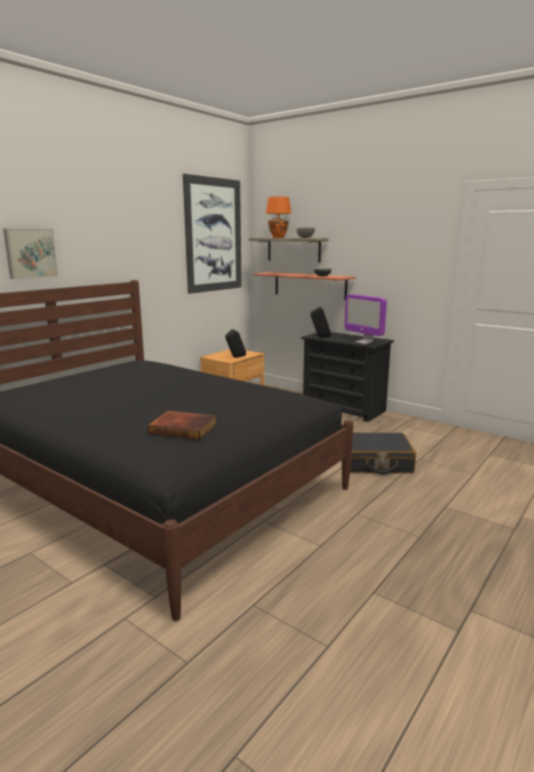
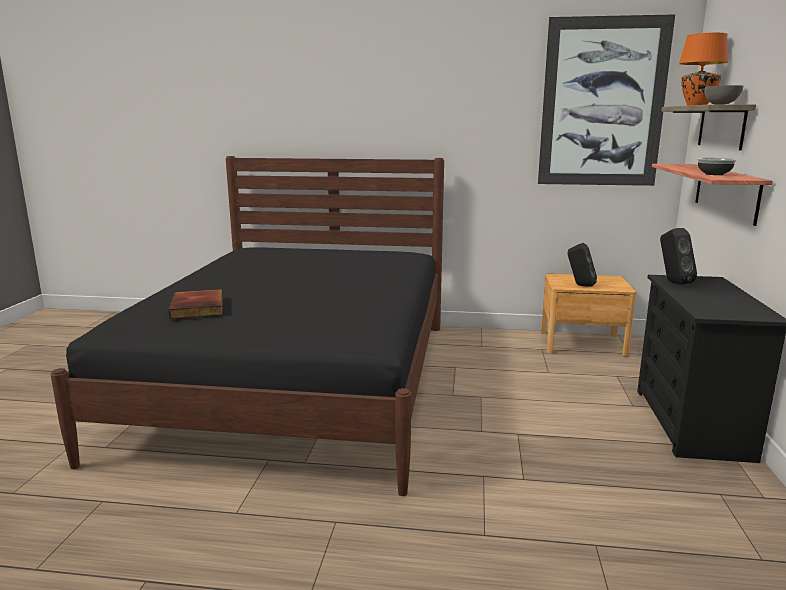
camera: 60 degrees right, 0 degrees up
picture [3,229,58,279] -> none
monitor [344,294,387,344] -> none
black suitcase [350,433,416,475] -> none

